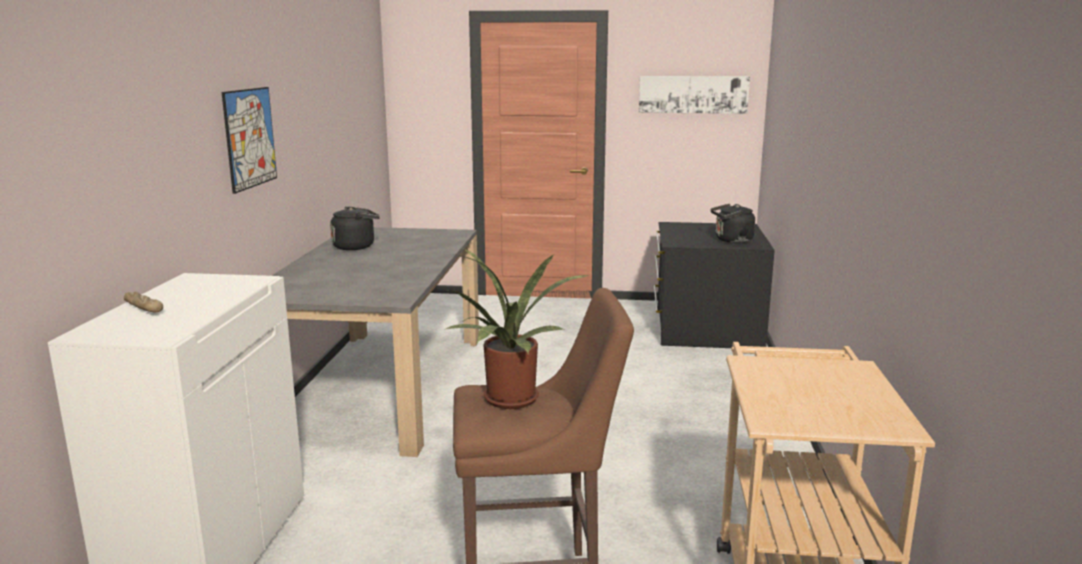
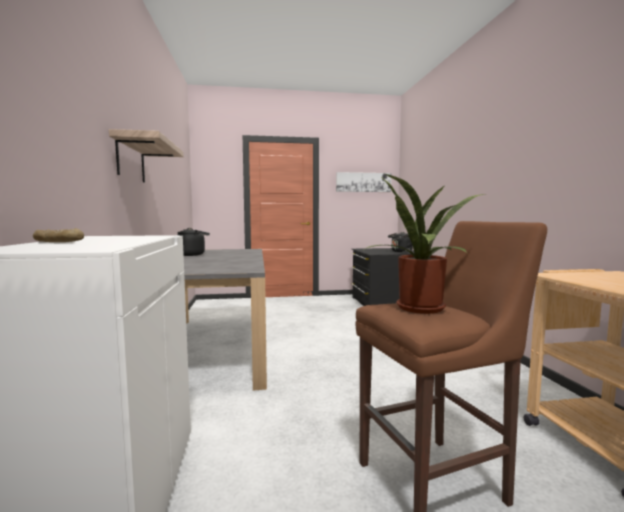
camera: 15 degrees left, 10 degrees down
picture [222,87,277,194] -> shelf [109,129,184,182]

